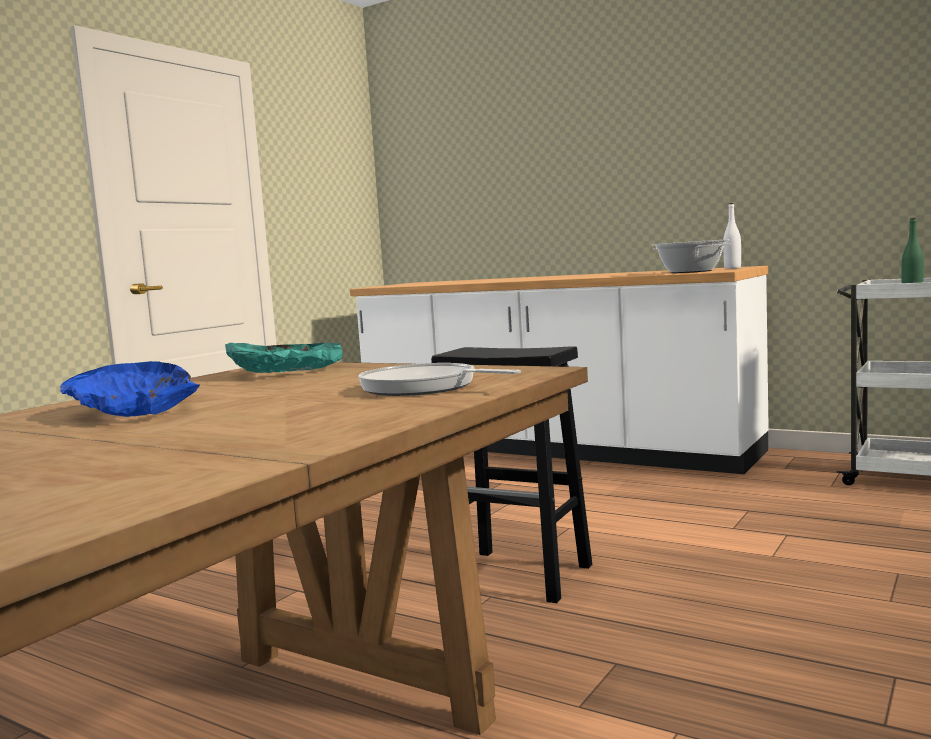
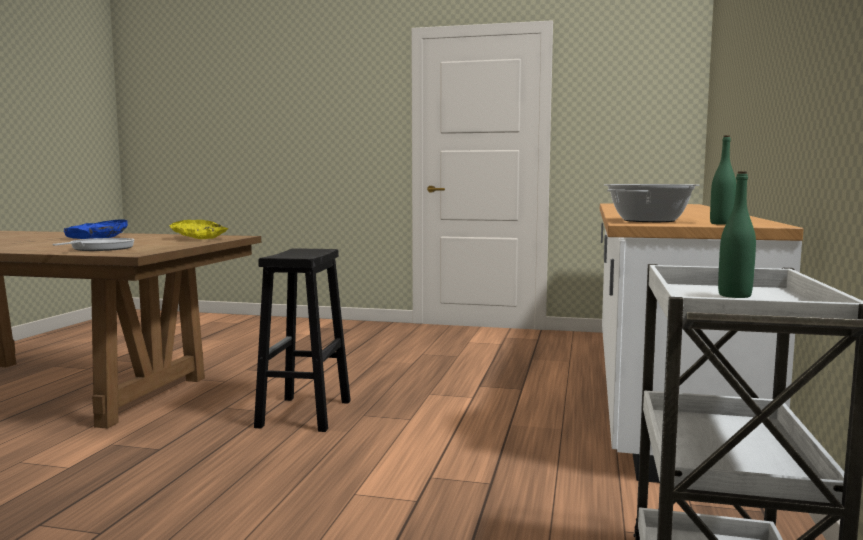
camera: 70 degrees right, 0 degrees up
turquoise bowl [225,343,343,373] -> yellow bowl [169,220,228,239]
white bottle [723,203,741,269] -> green bottle [710,135,736,225]

